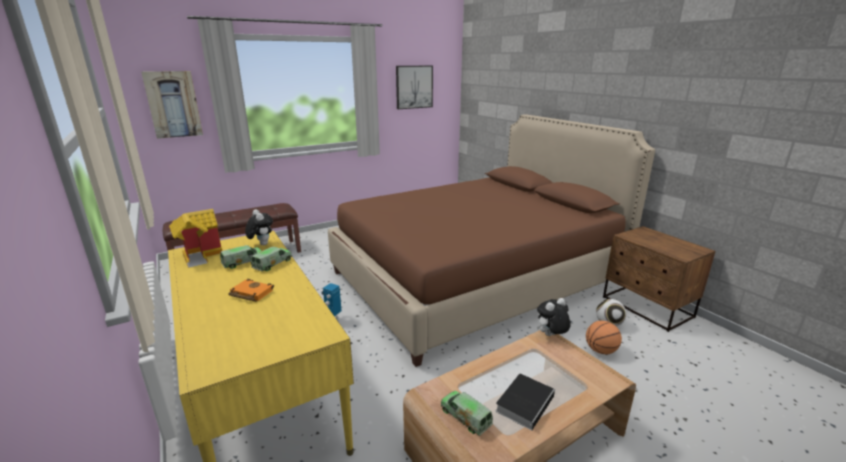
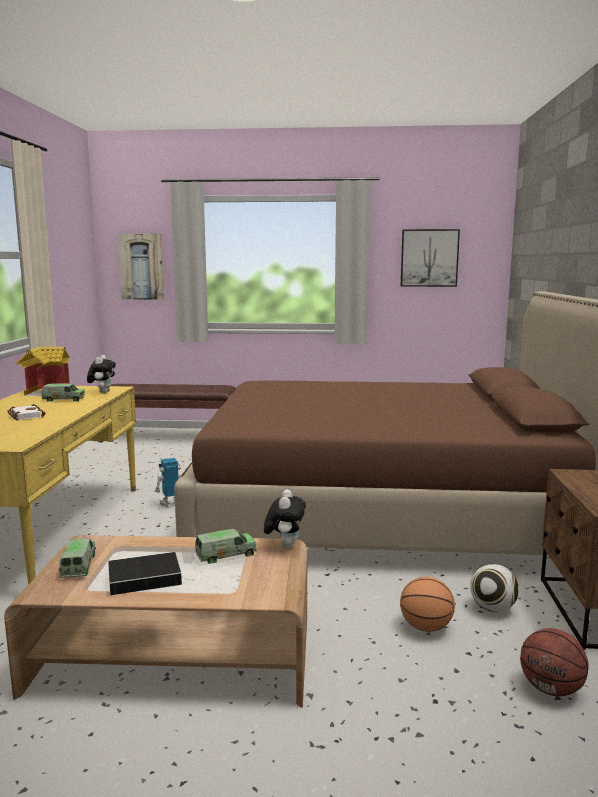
camera: 35 degrees right, 10 degrees down
orange book [228,279,274,302] -> white book [7,404,46,420]
toy truck [251,247,292,271] -> toy truck moved to [195,529,257,564]
plush toy [537,298,571,336] -> plush toy turned 90 degrees clockwise [264,489,306,549]
none -> basketball [520,628,589,696]

